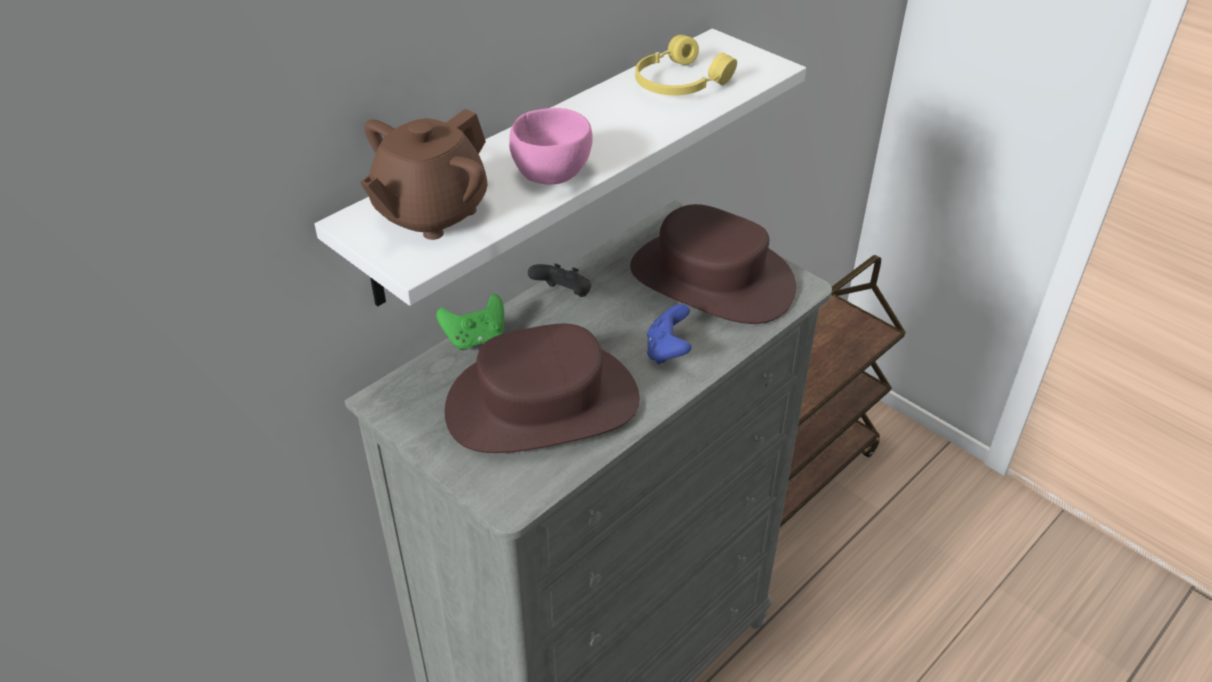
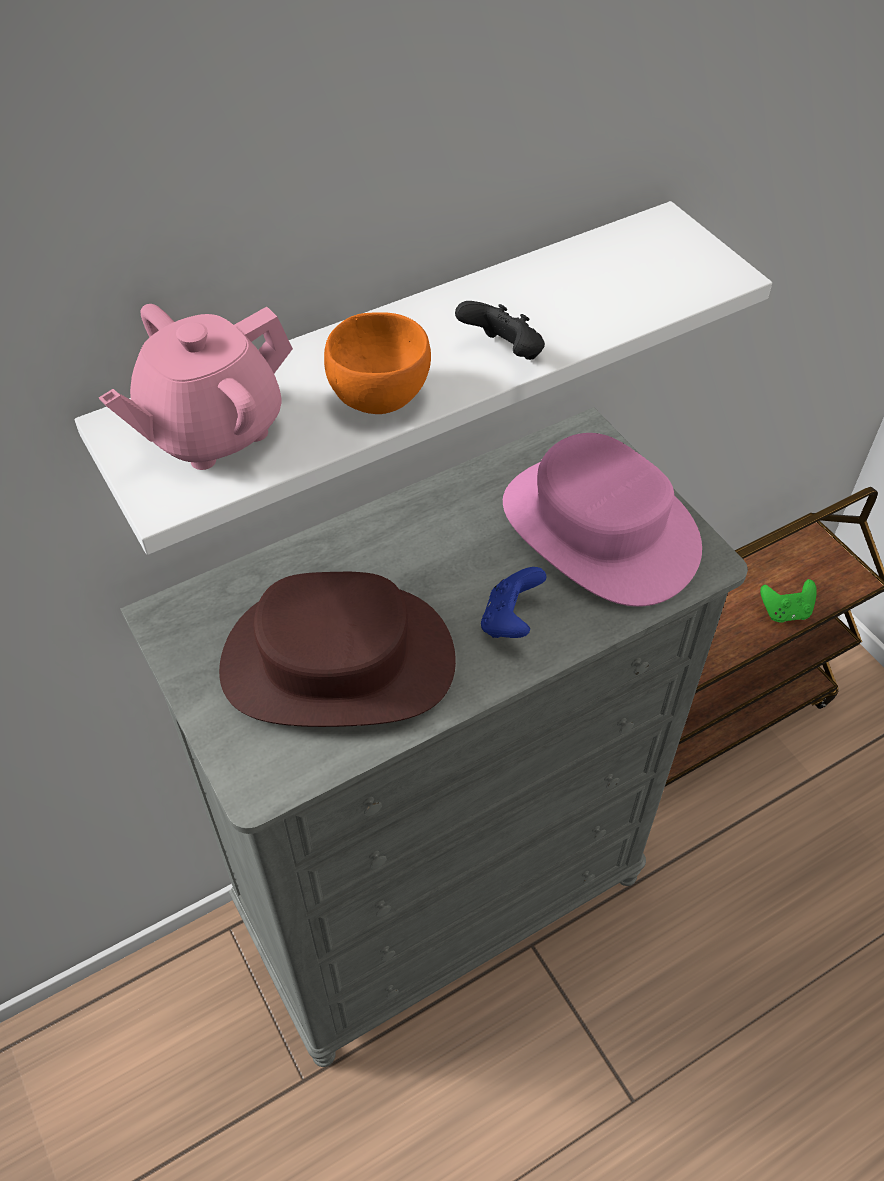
camera: 15 degrees right, 10 degrees up
brown teapot [360,109,488,240] -> pink teapot [99,304,293,470]
green game controller [436,294,504,350] -> green game controller moved to [760,579,817,623]
pink bowl [509,108,593,185] -> orange bowl [324,312,431,414]
black game controller [528,264,591,297] -> black game controller moved to [455,301,545,360]
brown hat [630,204,796,324] -> pink hat [503,433,702,607]
yellow headphones [635,35,737,95] -> none

